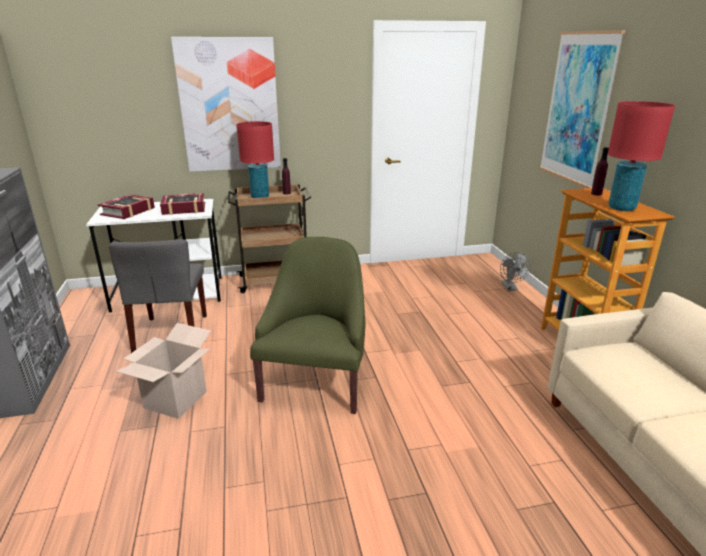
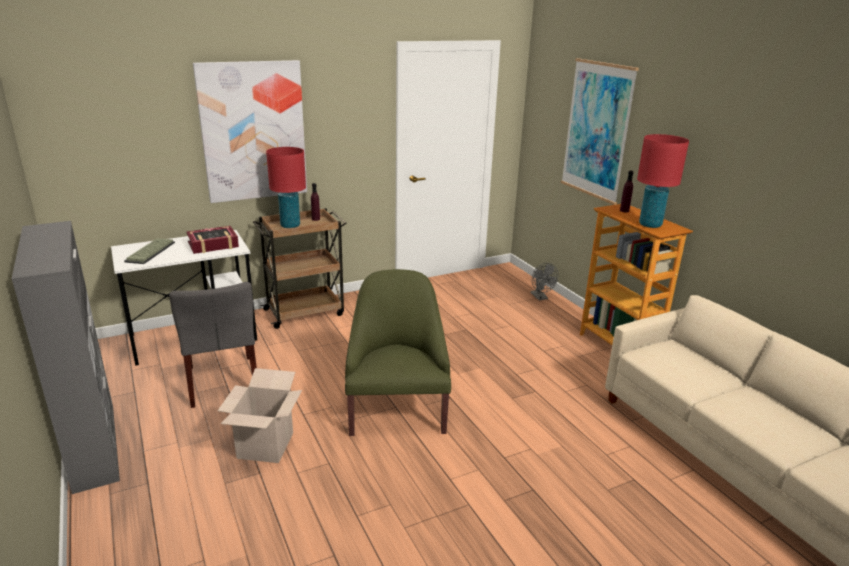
camera: 15 degrees left, 0 degrees up
book [98,194,155,219] -> keyboard [124,238,175,264]

